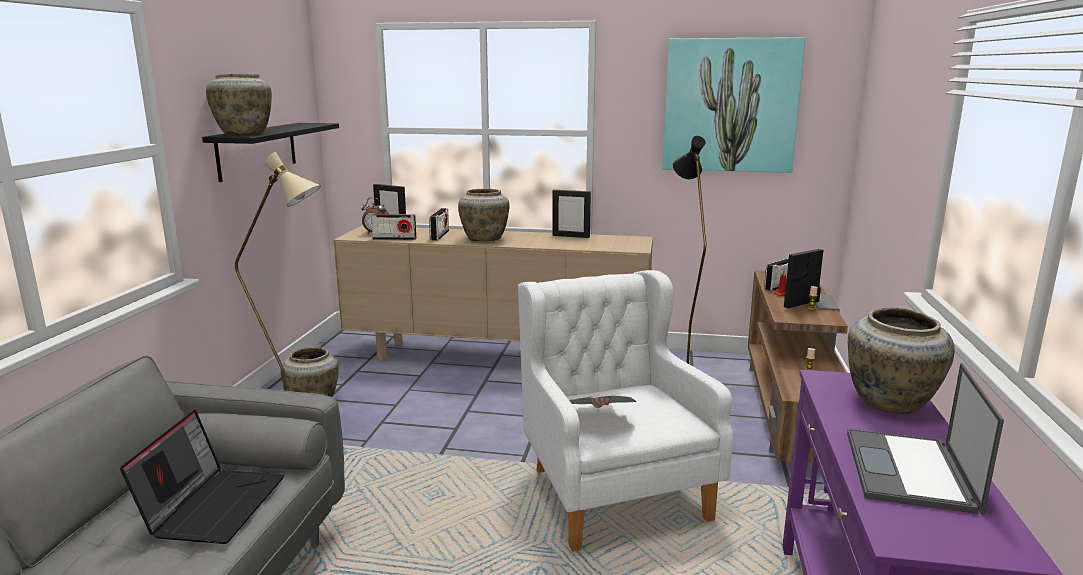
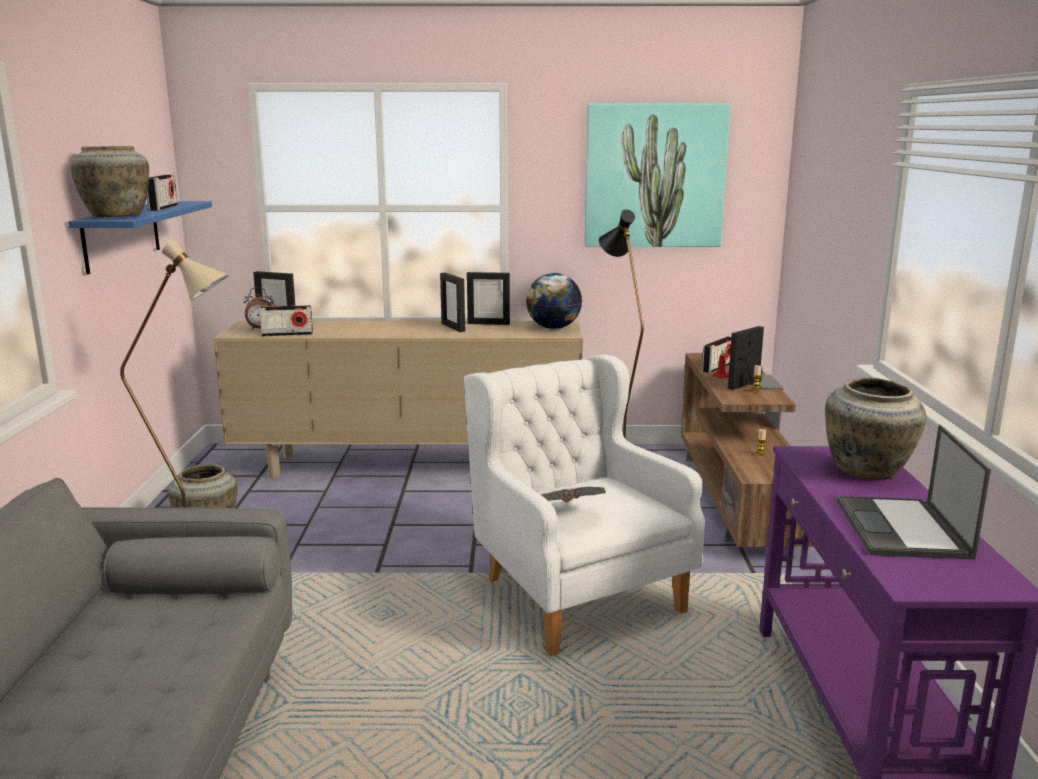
camera: 10 degrees left, 0 degrees up
laptop [120,410,284,544] -> none
black shelf [202,123,339,182] -> blue shelf [68,201,212,275]
radio [429,208,449,240] -> radio moved to [147,175,178,211]
beige vase [458,189,510,241] -> none
none -> picture frame [440,273,465,332]
none -> globe [526,273,582,329]

